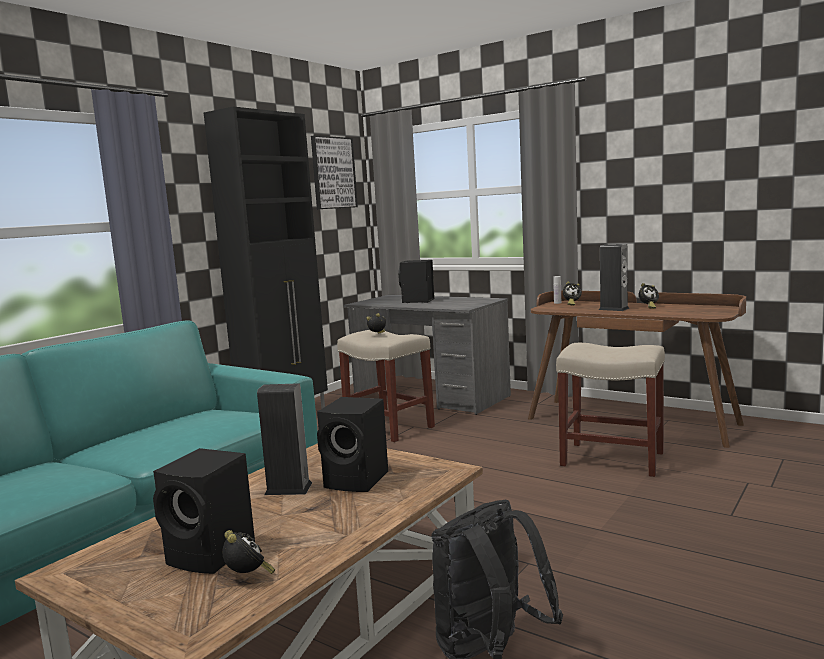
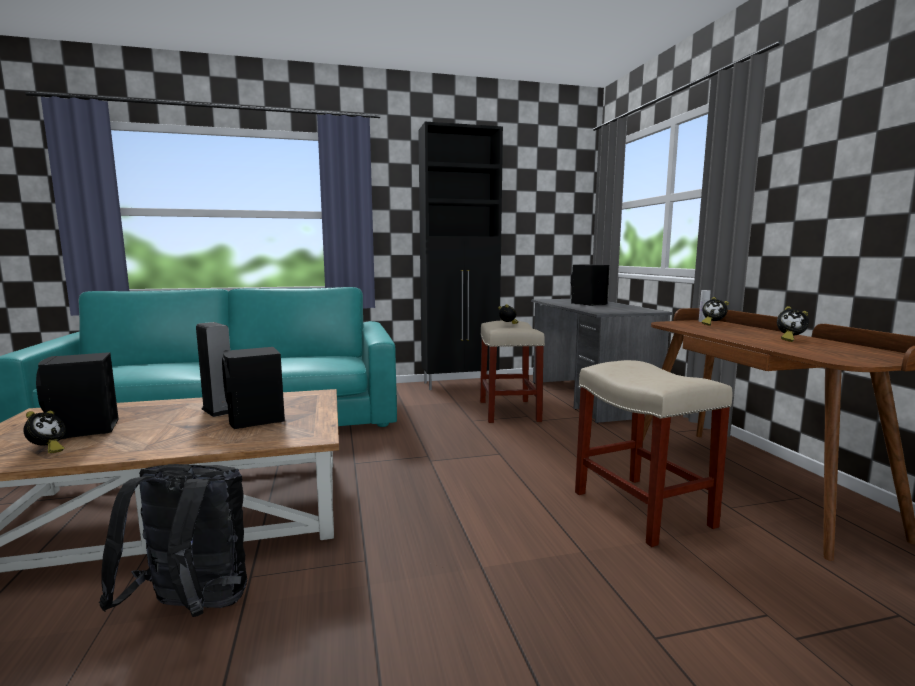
camera: 40 degrees right, 0 degrees up
picture [311,135,358,209] -> none
speaker [599,244,630,311] -> none

